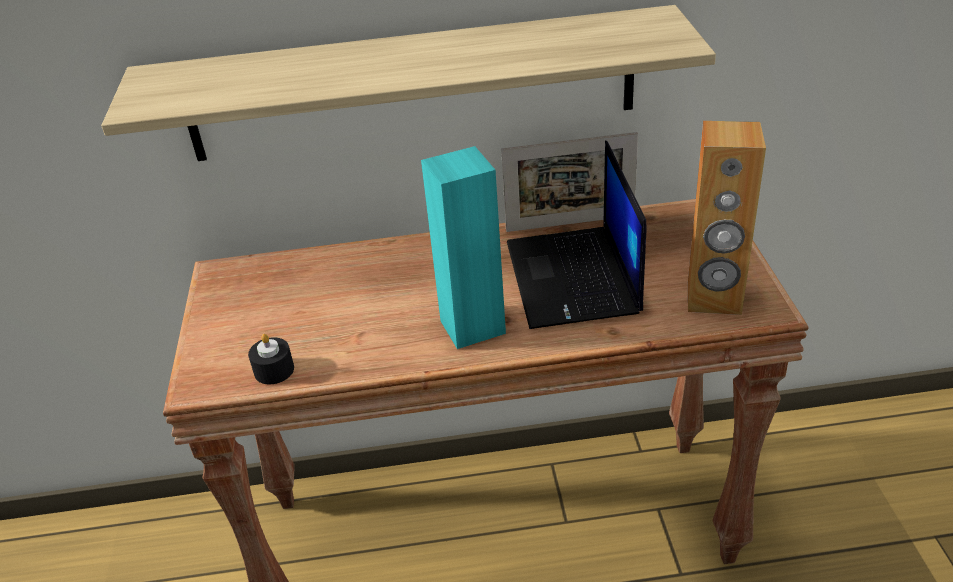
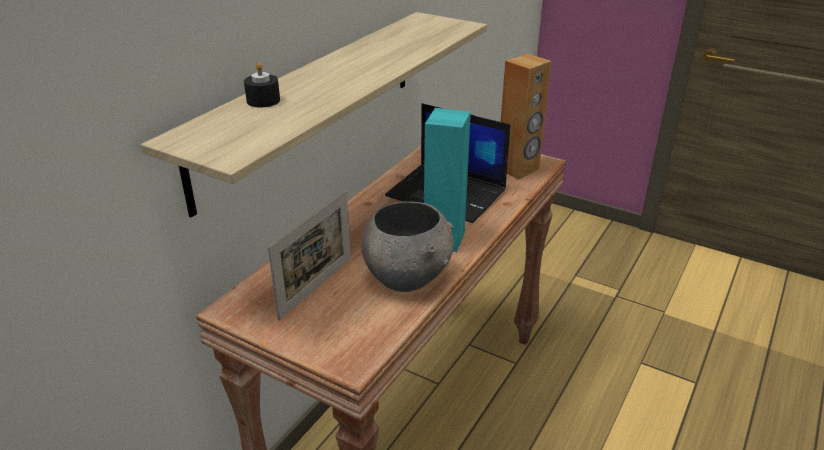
camera: 55 degrees left, 5 degrees down
black candle [248,334,294,385] -> black candle moved to [244,62,280,108]
picture frame [501,132,638,232] -> picture frame moved to [268,190,351,321]
none -> grey bowl [361,201,454,292]

